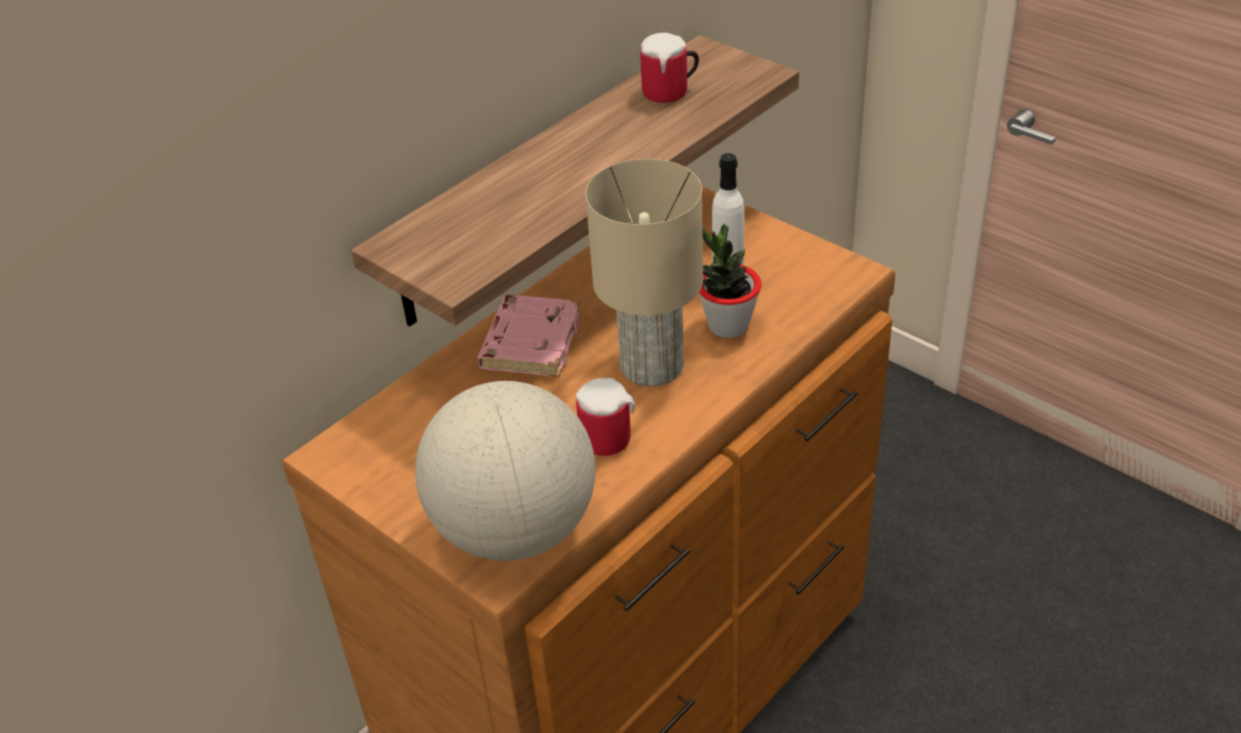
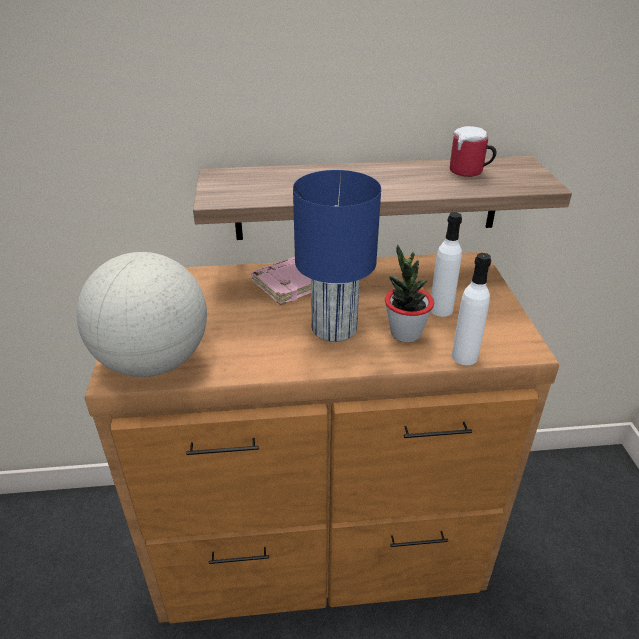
camera: 40 degrees right, 5 degrees down
mug [576,378,635,456] -> none
beige table lamp [586,159,703,386] -> blue table lamp [293,170,381,342]
none -> white bottle [452,253,491,365]

